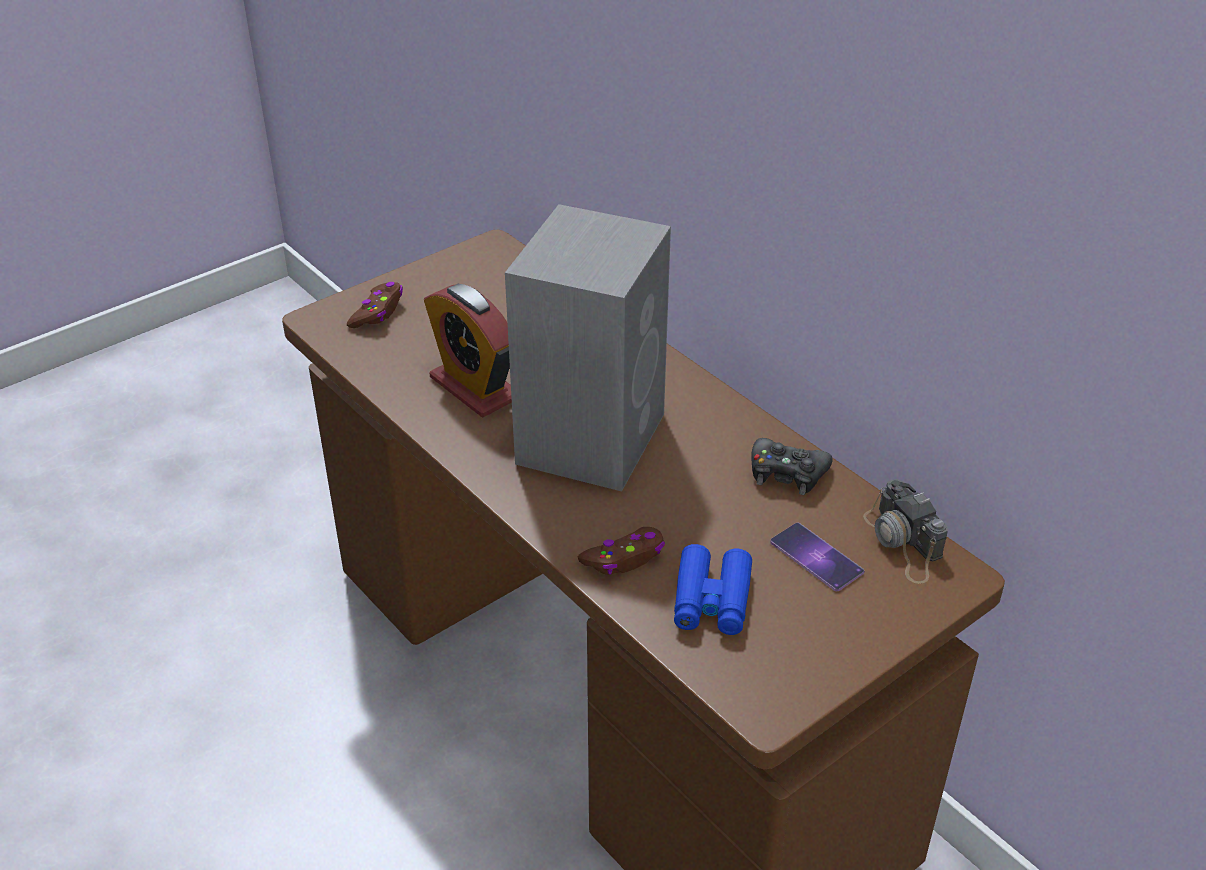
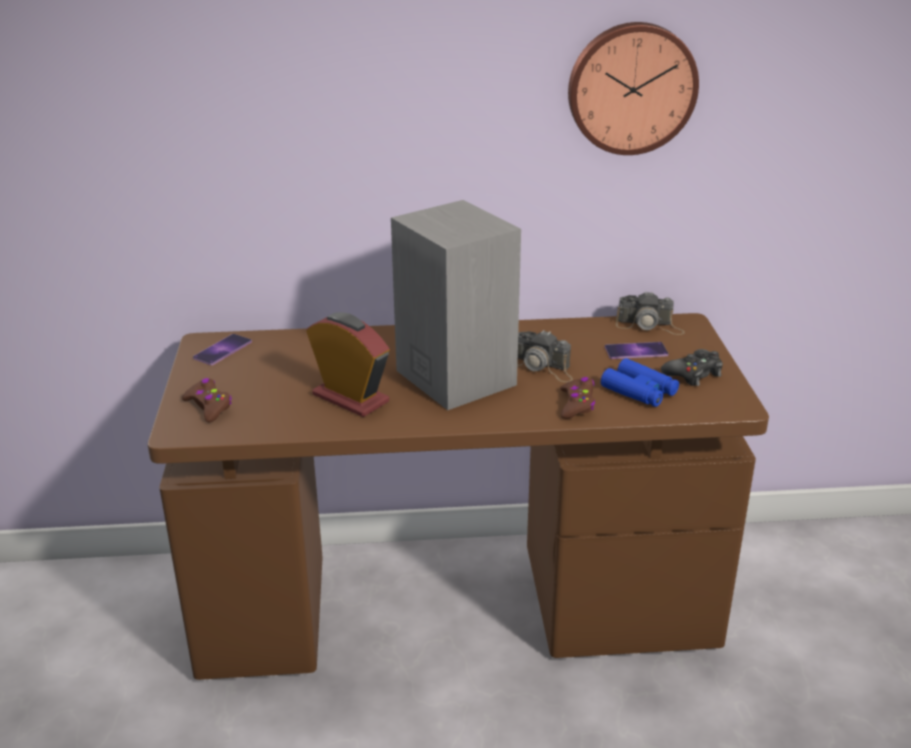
camera: 55 degrees left, 10 degrees down
alarm clock [424,284,512,417] -> alarm clock turned 135 degrees counterclockwise [306,312,389,417]
black game controller [751,438,832,495] -> black game controller moved to [661,349,723,386]
none -> phone [193,334,252,365]
none -> camera [517,330,573,382]
none -> wall clock [568,22,699,155]

